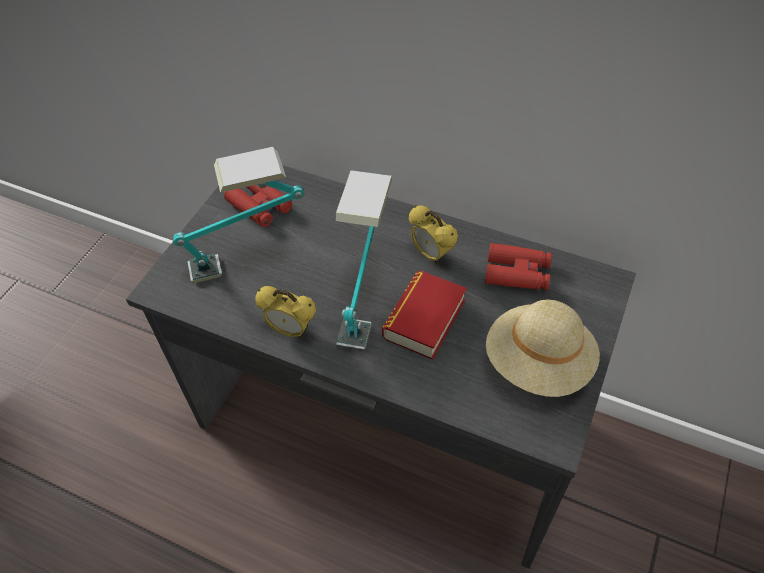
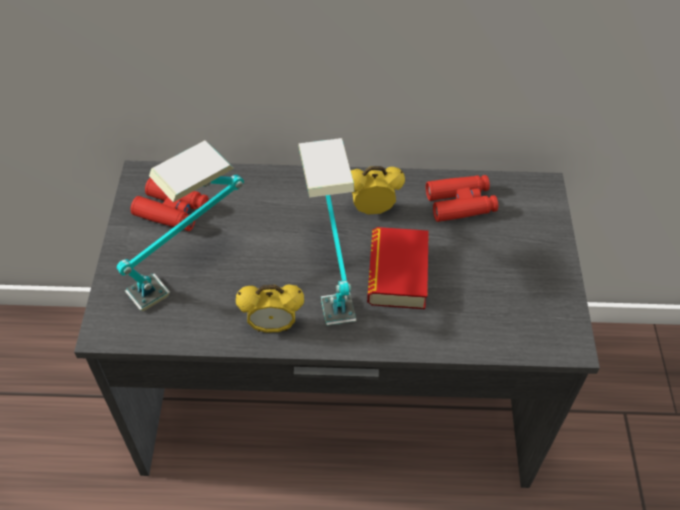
camera: 25 degrees left, 0 degrees up
alarm clock [409,205,458,264] -> alarm clock turned 150 degrees clockwise [351,166,405,214]
beige hat [486,299,600,397] -> none

